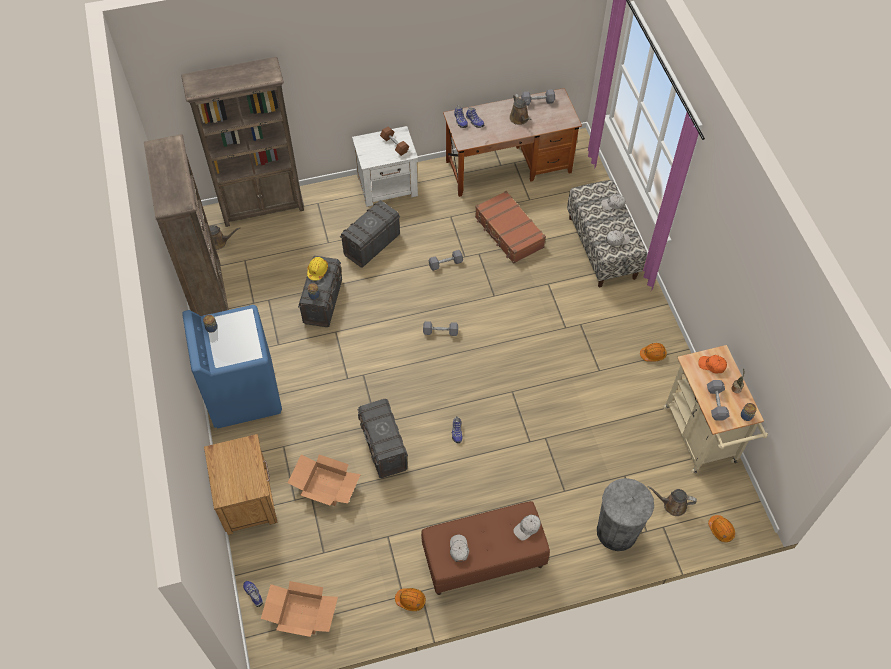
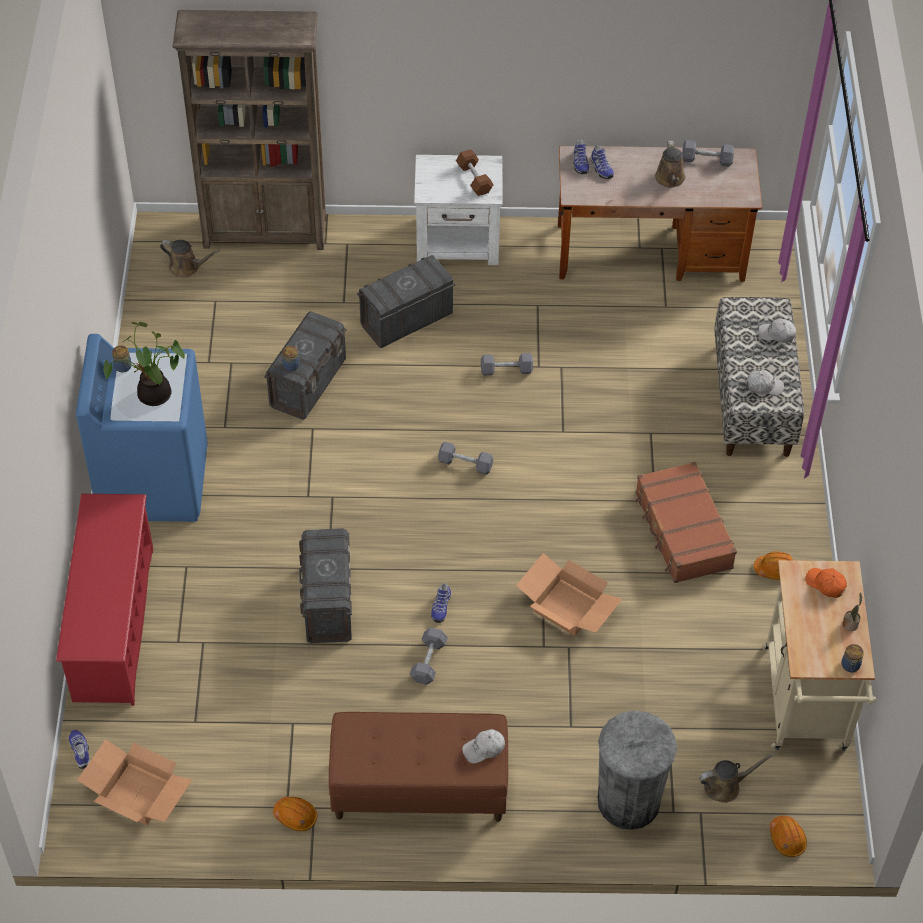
camera: 15 degrees right, 5 degrees down
brown bookcase [144,134,229,316] -> none
brown nightstand [204,434,278,535] -> red shoe rack [56,494,153,706]
cardboard box [288,454,361,506] -> cardboard box moved to [516,553,622,636]
yellow hard hat [307,257,328,281] -> none
white cap [450,535,469,562] -> none
brown suitcase [475,191,546,264] -> brown suitcase moved to [635,462,737,583]
brown watering can [648,486,697,516] -> brown watering can turned 135 degrees clockwise [699,753,775,803]
grey dumbbell [707,380,730,421] -> grey dumbbell moved to [409,628,448,685]
none -> potted plant [104,322,185,406]

